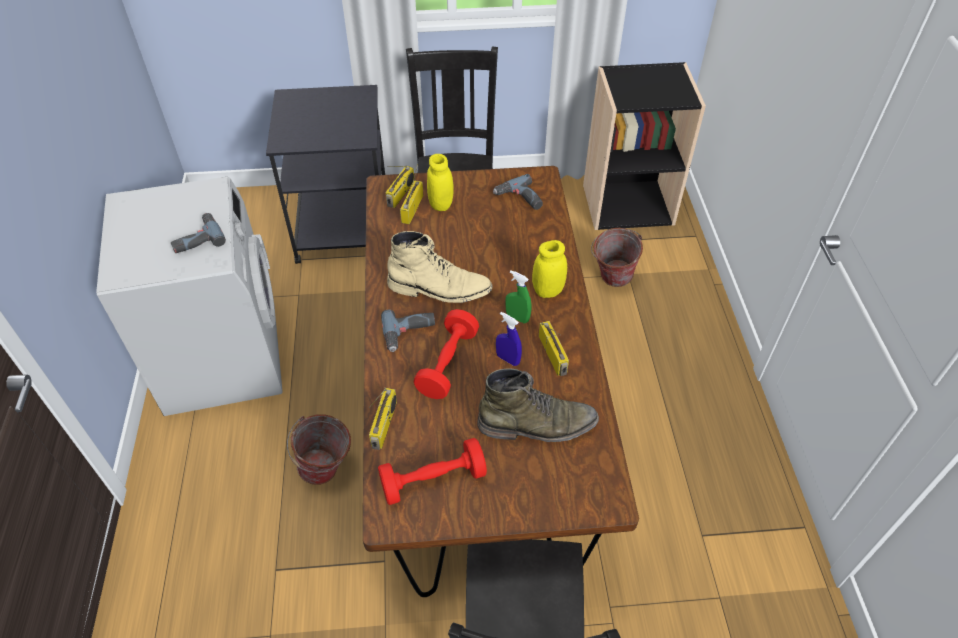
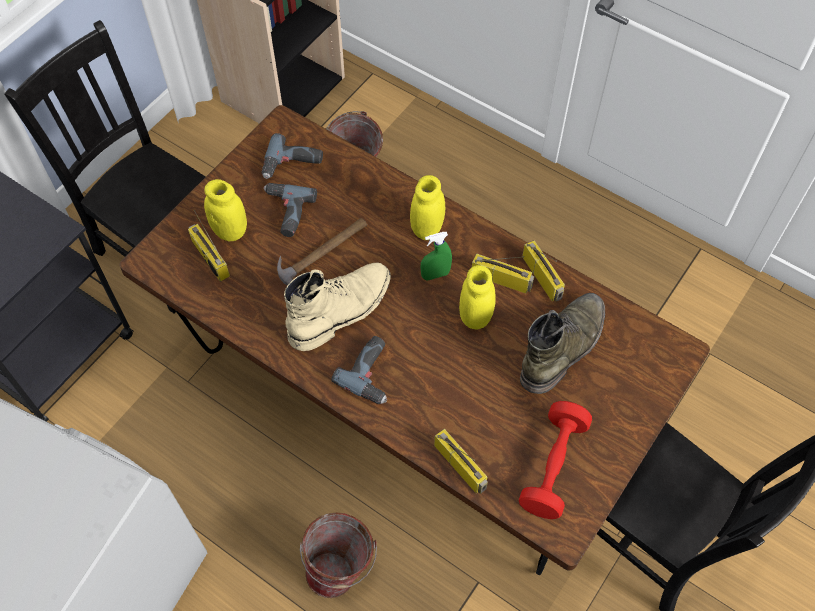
camera: 50 degrees left, 10 degrees up
power drill [171,213,226,253] -> power drill moved to [263,183,317,237]
radio [386,166,414,208] -> radio moved to [522,240,565,302]
red dumbbell [414,309,479,399] -> none
blue spray bottle [496,312,522,366] -> yellow jar [459,265,496,330]
none -> hammer [277,218,367,285]

